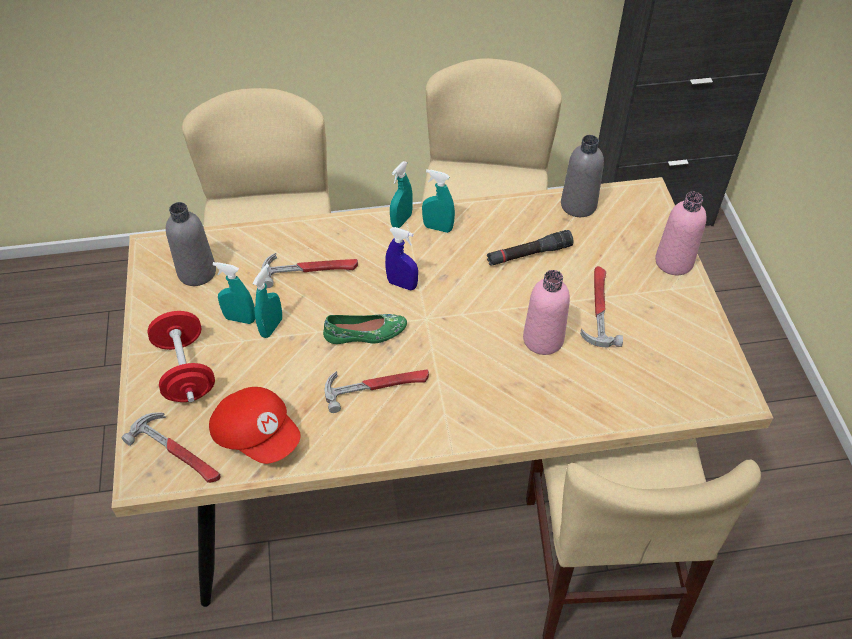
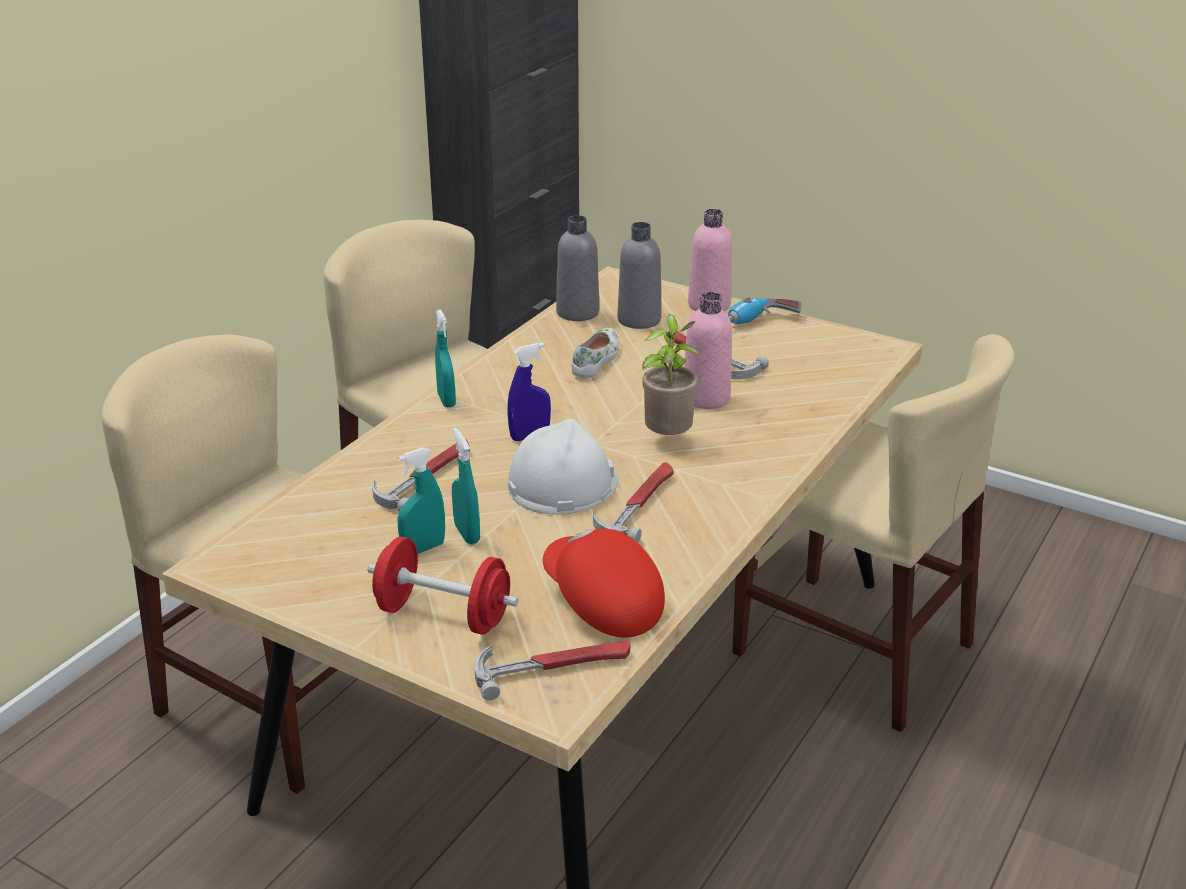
camera: 50 degrees left, 20 degrees down
grey bottle [166,202,216,286] -> grey bottle moved to [618,222,661,329]
red cap [209,387,301,464] -> red cap turned 120 degrees counterclockwise [543,528,665,638]
green shoe [323,314,407,344] -> white hard hat [507,419,618,514]
turquoise spray bottle [422,169,455,233] -> none
black flashlight [487,230,573,266] -> white shoe [571,328,619,378]
none -> potted plant [642,314,701,435]
none -> power drill [728,297,801,324]

